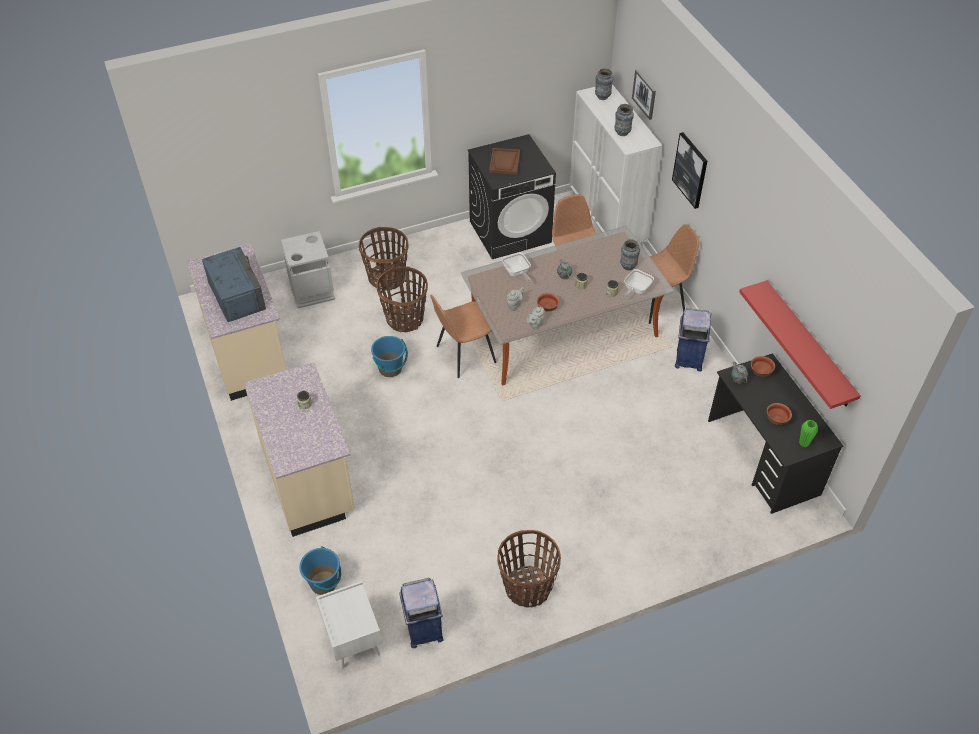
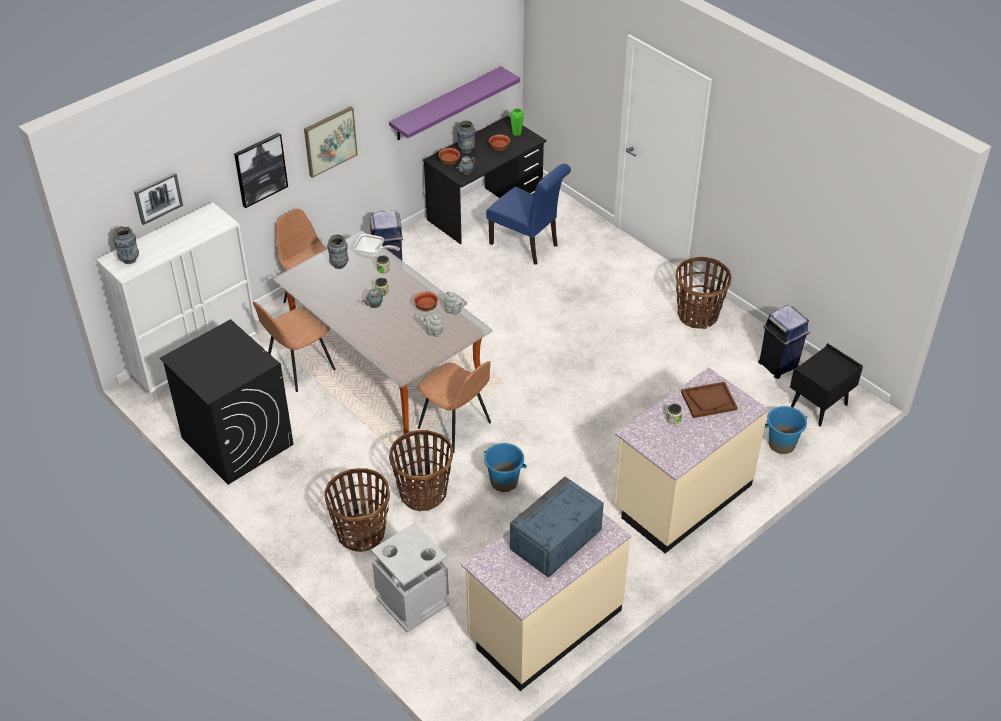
camera: 110 degrees left, 5 degrees down
white nightstand [316,581,382,669] -> black nightstand [790,343,863,426]
brown tray [489,148,520,175] -> brown tray moved to [681,382,738,418]
frying pan [502,253,531,283] -> none
vase [614,104,634,136] -> vase moved to [457,120,476,153]
red shelf [739,280,861,409] -> purple shelf [389,67,520,140]
none -> picture [304,106,358,178]
none -> blue chair [486,164,571,265]

